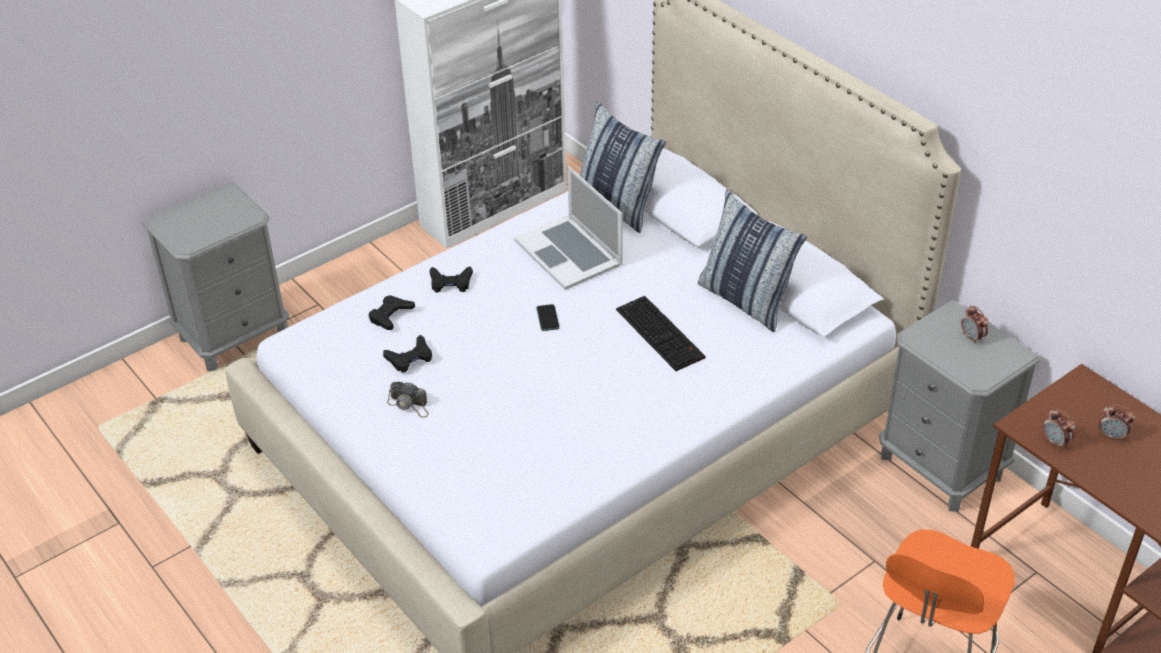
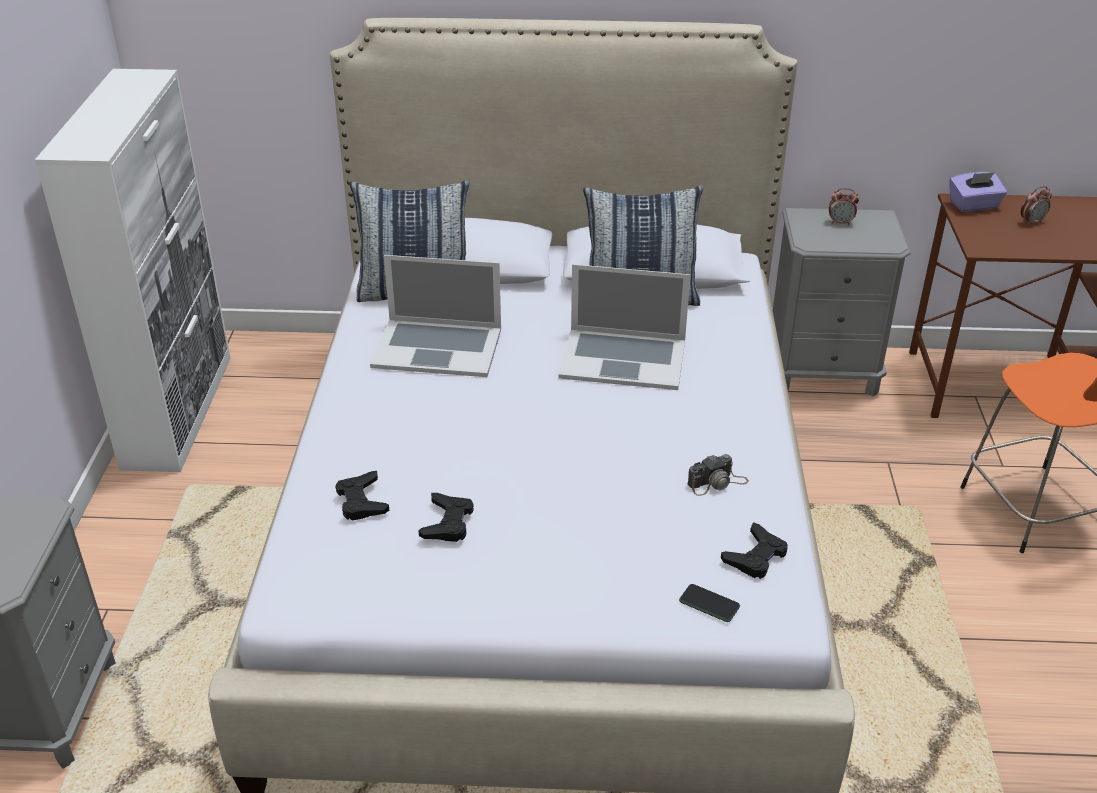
camera: 50 degrees left, 5 degrees down
camera [387,382,429,418] -> camera moved to [687,454,749,496]
black game controller [429,266,473,293] -> black game controller moved to [721,522,788,579]
phone [536,304,560,331] -> phone moved to [679,584,740,622]
keyboard [616,296,705,371] -> laptop [558,264,691,390]
alarm clock [1043,409,1076,449] -> none
none -> purple tissue box [949,172,1007,212]

